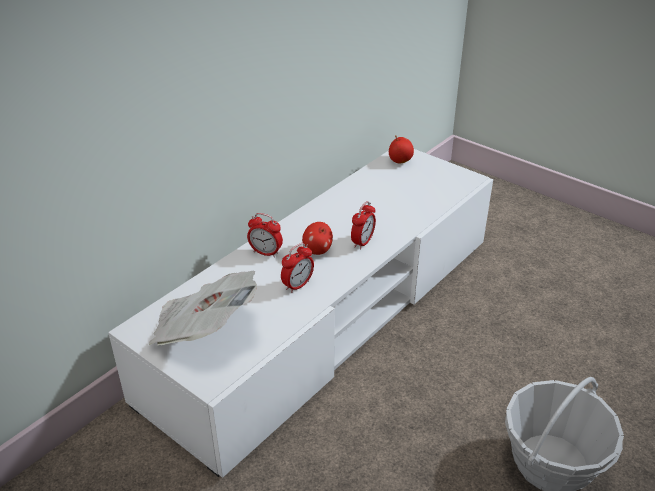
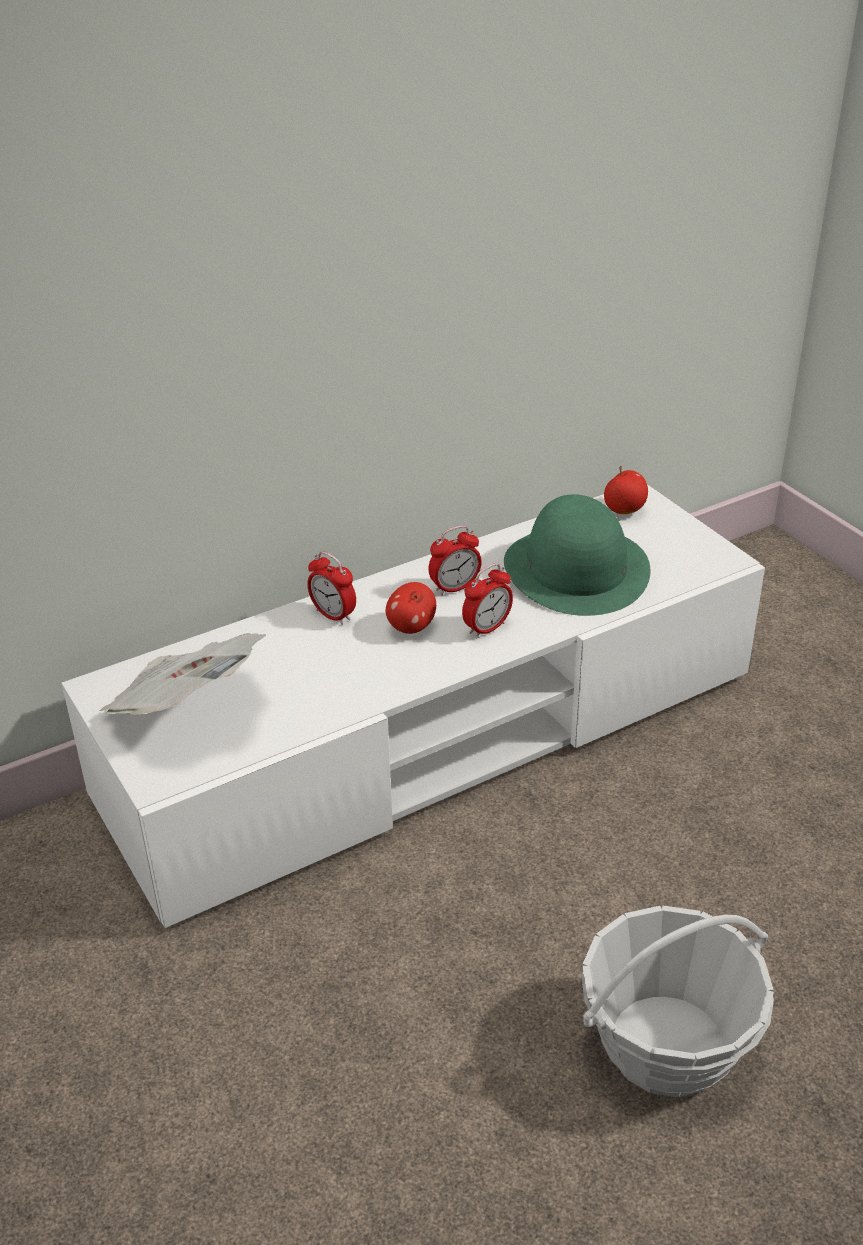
camera: 20 degrees right, 0 degrees up
alarm clock [281,243,314,293] -> alarm clock moved to [428,525,482,596]
none -> green hat [504,494,651,616]

